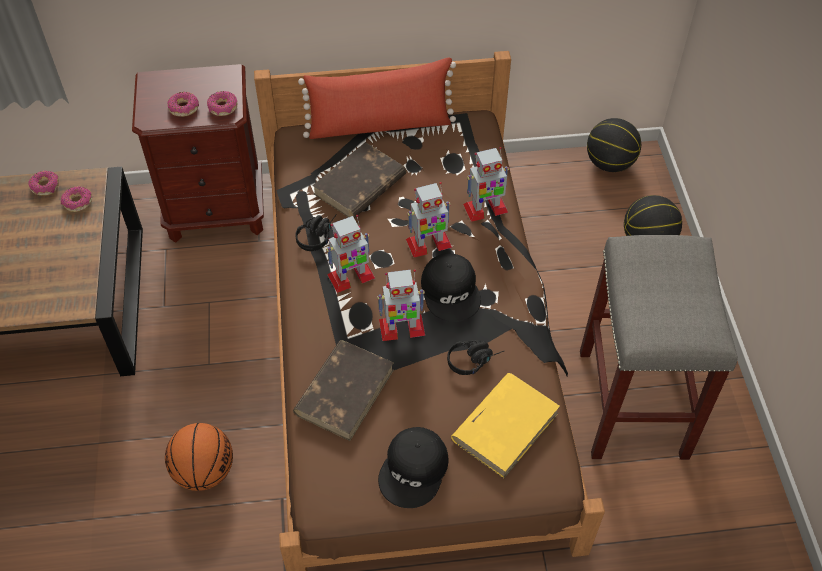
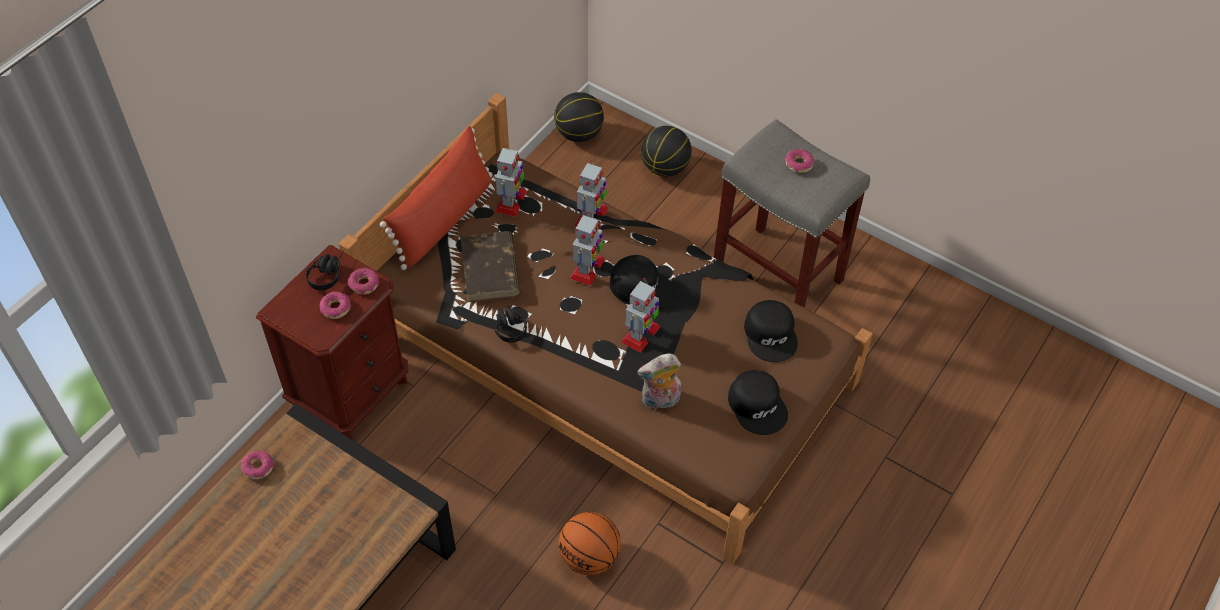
camera: 50 degrees left, 0 degrees up
donut [61,186,92,212] -> donut moved to [785,149,814,173]
brown book [293,340,394,441] -> plush toy [637,354,681,410]
toy robot [326,215,375,293] -> toy robot moved to [495,145,526,217]
black headphones [447,340,504,375] -> black headphones moved to [306,250,344,290]
yellow book [451,373,560,478] -> black cap [744,300,798,362]

